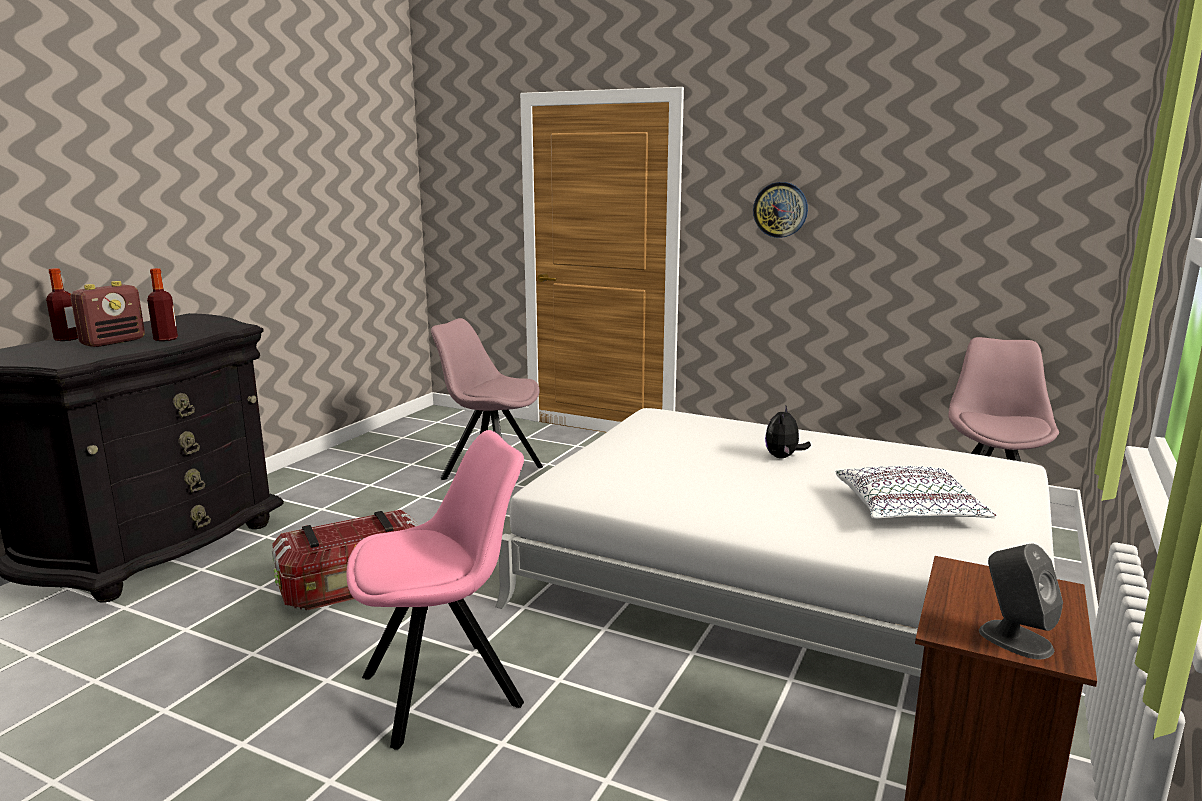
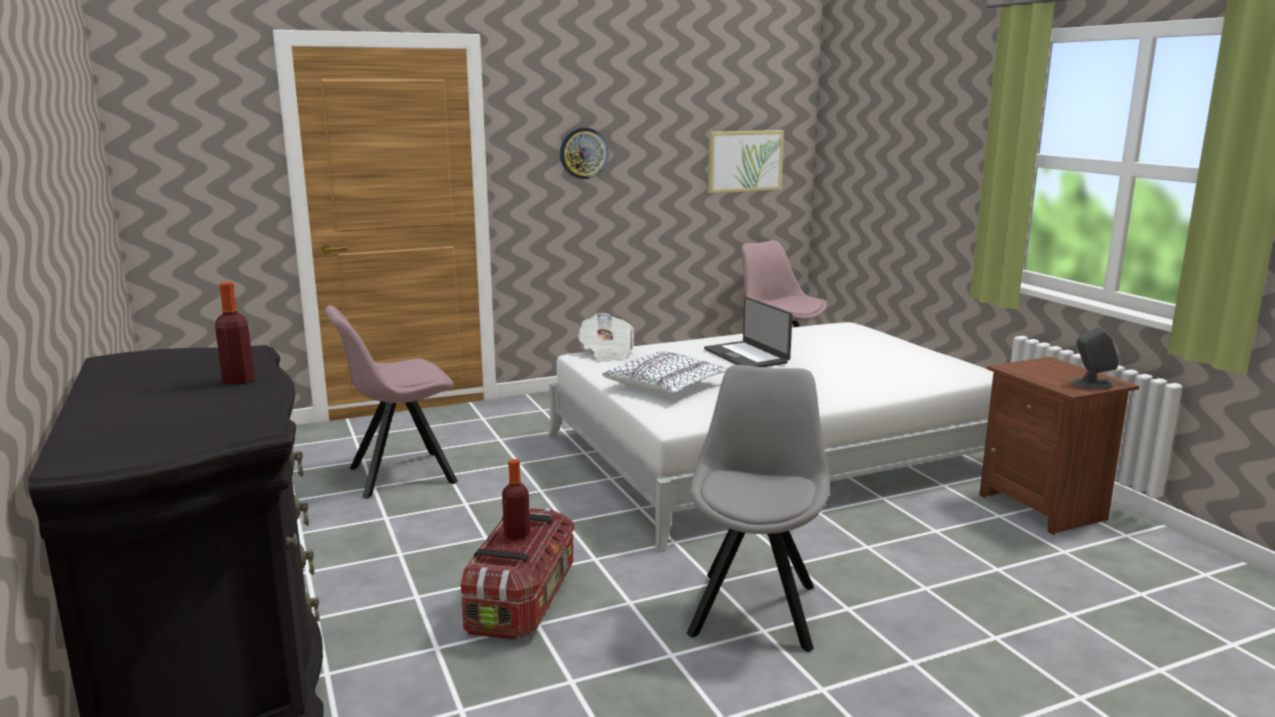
camera: 50 degrees left, 0 degrees up
bottle [46,268,78,341] -> bottle moved to [502,459,530,540]
radio [71,281,145,347] -> none
pink chair [346,430,524,750] -> grey chair [687,365,830,652]
plush toy [765,406,811,458] -> laptop [704,297,792,367]
white pillow [836,466,996,519] -> white pillow moved to [602,351,727,393]
none -> newspaper [578,313,634,362]
none -> picture [708,130,784,193]

